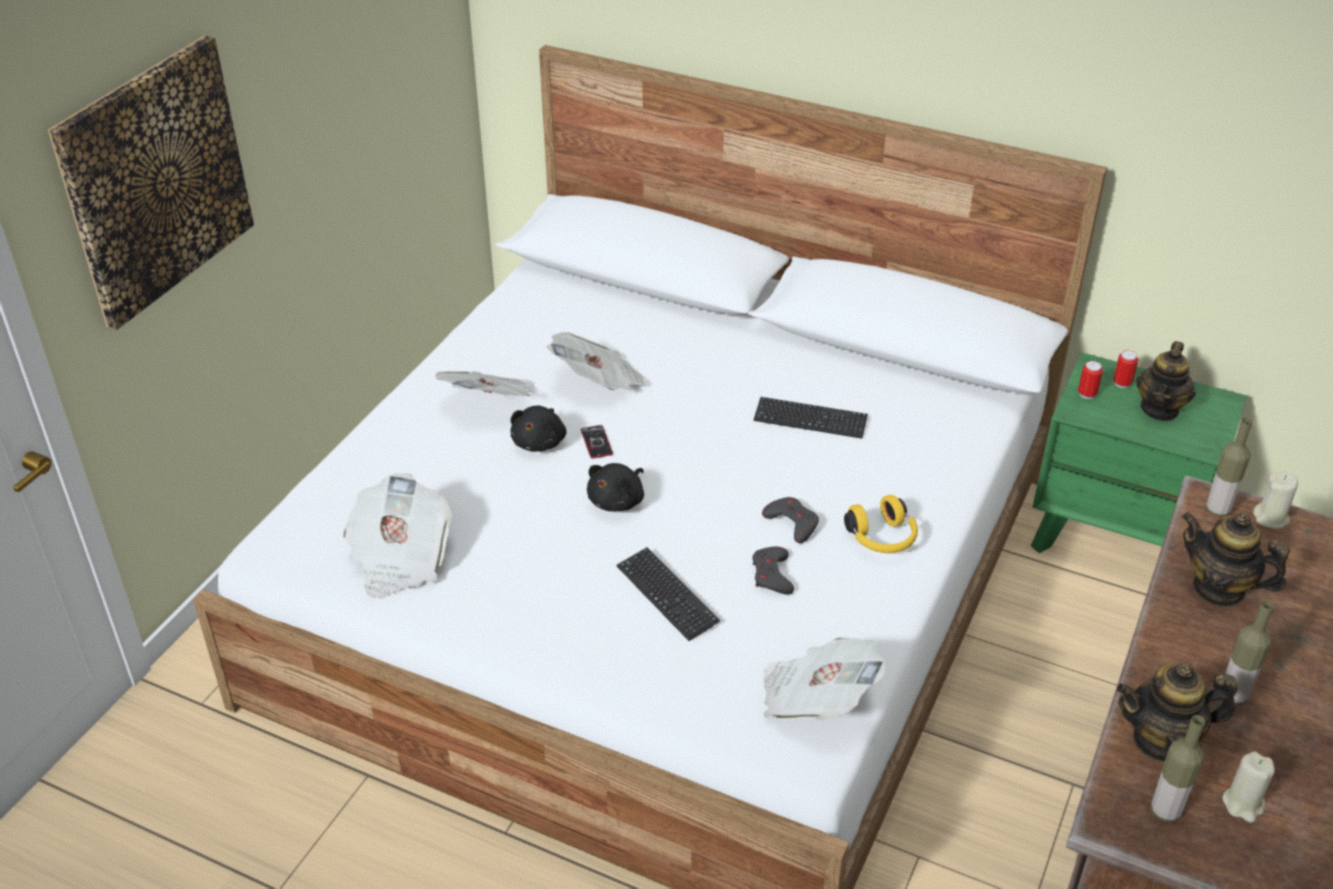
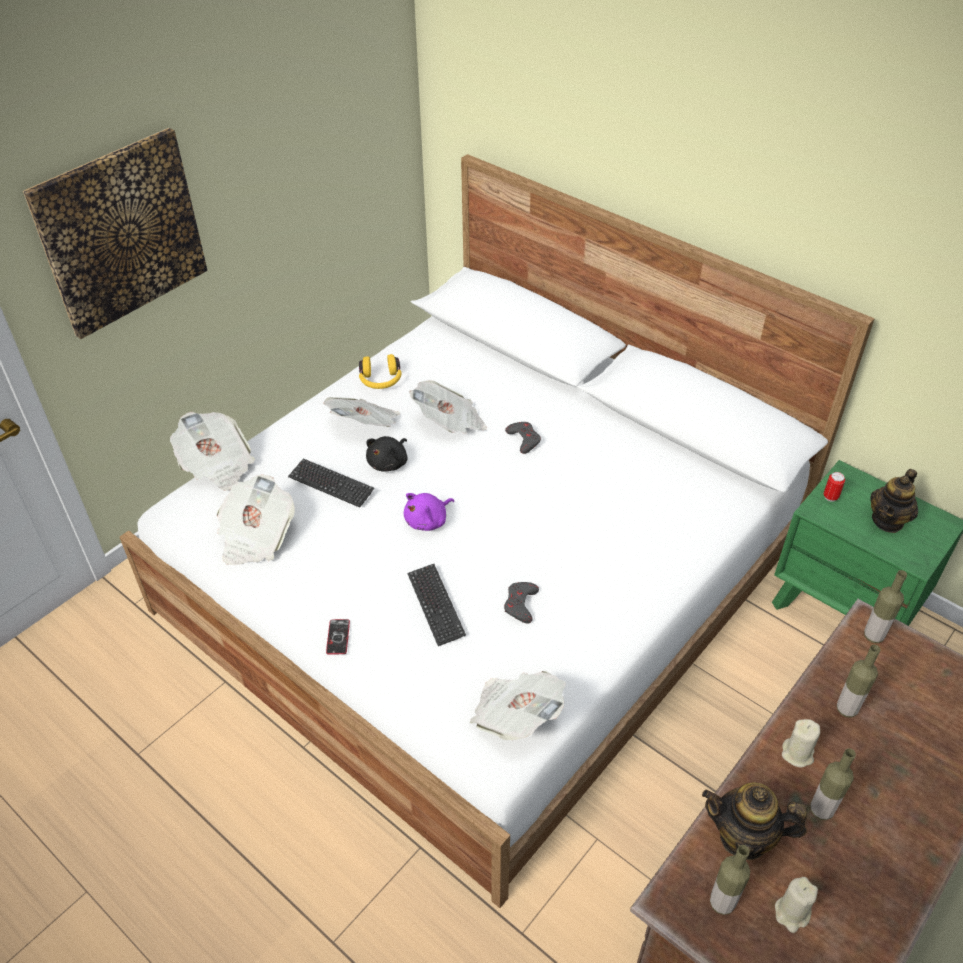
camera: 15 degrees right, 5 degrees up
phone [581,425,613,459] -> phone moved to [326,619,350,654]
black plush toy [587,463,644,511] -> purple plush toy [404,493,454,531]
keyboard [754,397,868,439] -> keyboard moved to [288,458,374,508]
grey game controller [762,497,819,543] -> grey game controller moved to [505,422,541,454]
yellow headphones [844,495,918,553] -> yellow headphones moved to [359,354,402,389]
can [1113,350,1138,388] -> none
teapot [1182,512,1290,607] -> bottle [837,645,880,718]
beige candle [1253,472,1298,529] -> beige candle moved to [782,719,820,767]
none -> newspaper [170,412,255,491]

